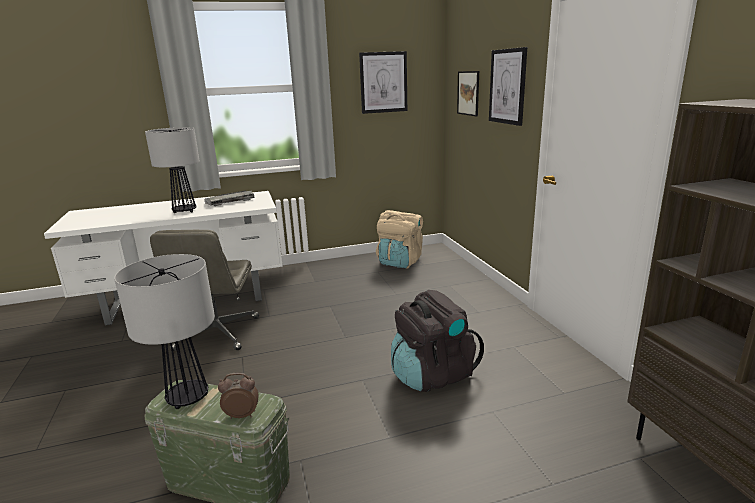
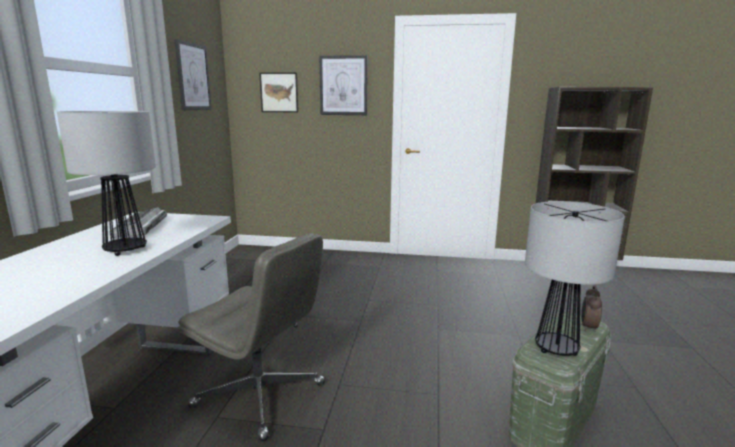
camera: 65 degrees left, 5 degrees down
beige backpack [376,210,423,268] -> none
black backpack [391,290,484,392] -> none

